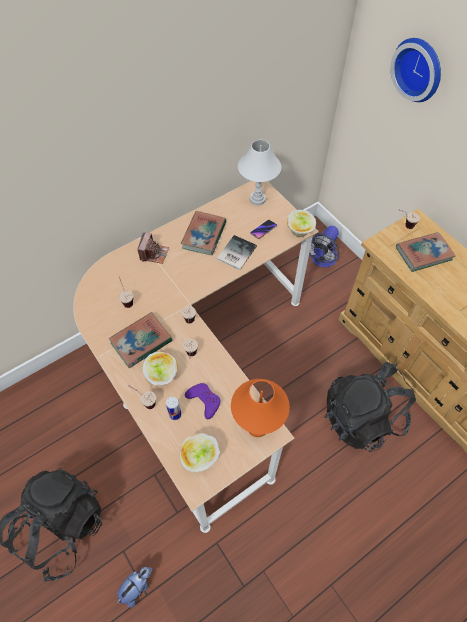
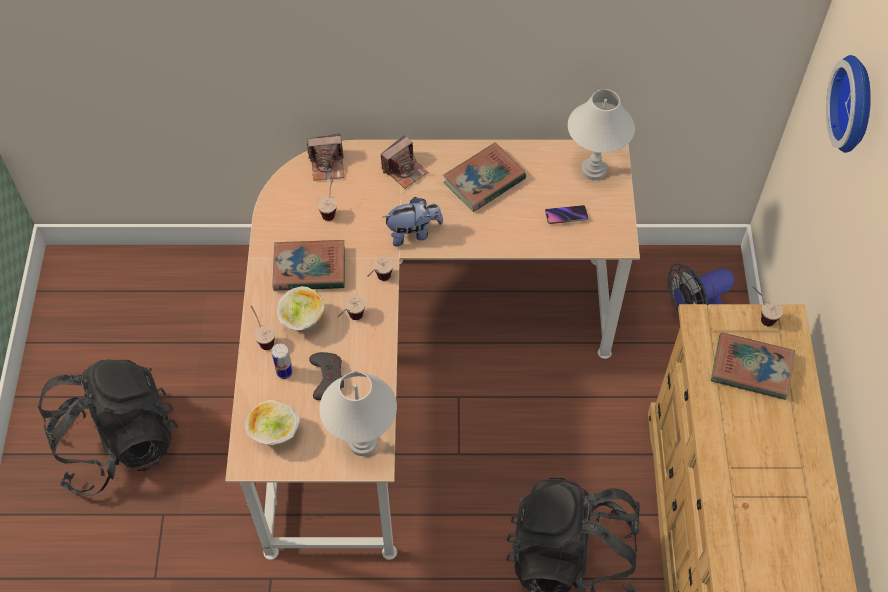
camera: 35 degrees right, 0 degrees up
plush toy [116,567,153,608] -> plush toy moved to [383,197,443,247]
purple game controller [185,383,220,419] -> grey game controller [309,352,344,400]
book [217,235,257,270] -> none
orange table lamp [231,379,290,437] -> white table lamp [319,371,397,456]
bowl [287,210,316,237] -> none
none -> camera [307,133,344,181]

